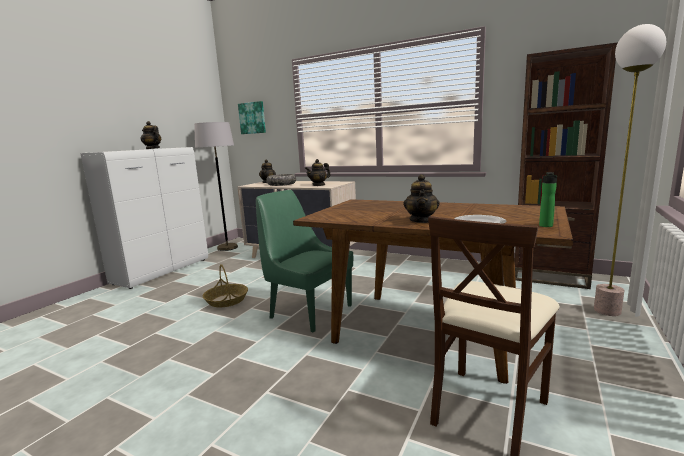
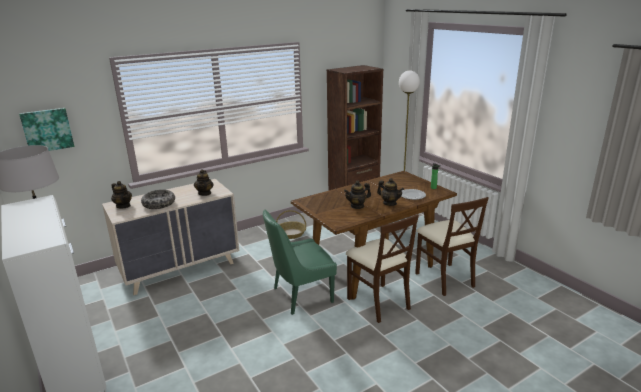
camera: 60 degrees left, 10 degrees up
teapot [140,121,161,149] -> teapot moved to [344,181,371,209]
basket [203,264,248,308] -> basket moved to [276,210,306,239]
none -> beige chair [346,214,419,323]

